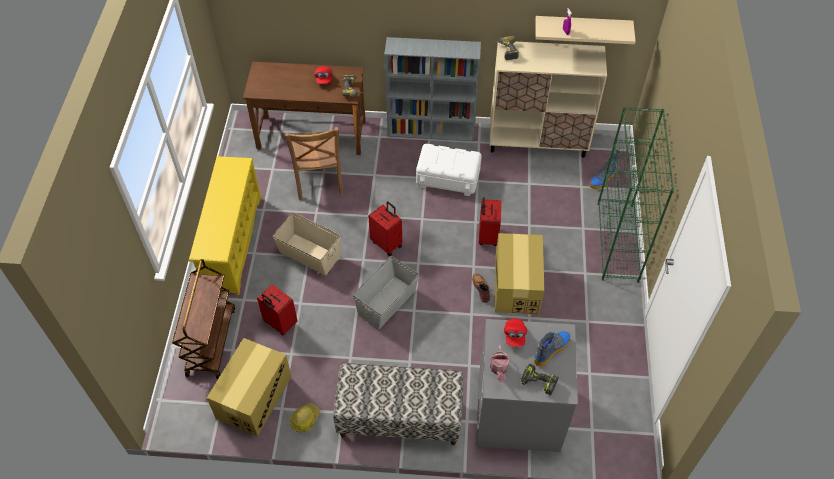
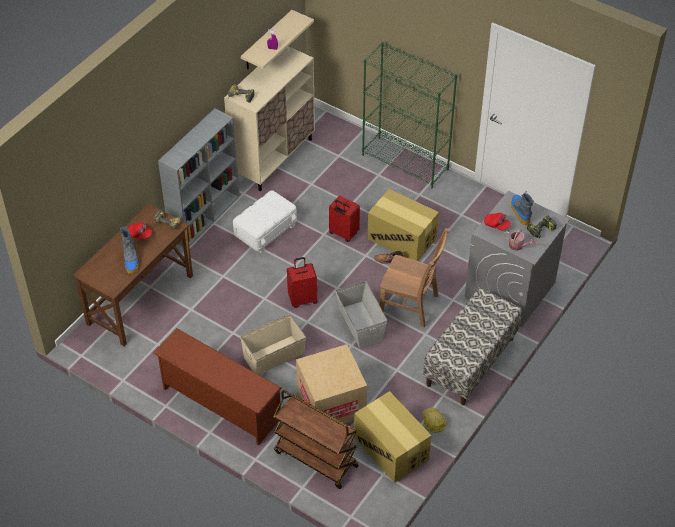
camera: 60 degrees left, 5 degrees down
yellow shoe rack [189,156,261,295] -> brown shoe rack [153,328,281,446]
red suitcase [257,284,298,335] -> cardboard box [296,344,367,424]
brown chair [285,127,344,200] -> brown chair moved to [380,228,449,327]
boot [589,149,620,189] -> boot moved to [120,226,139,274]

